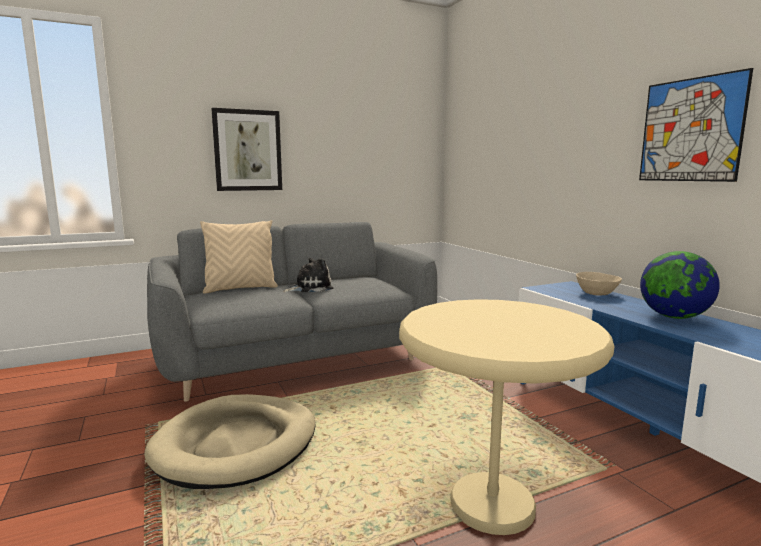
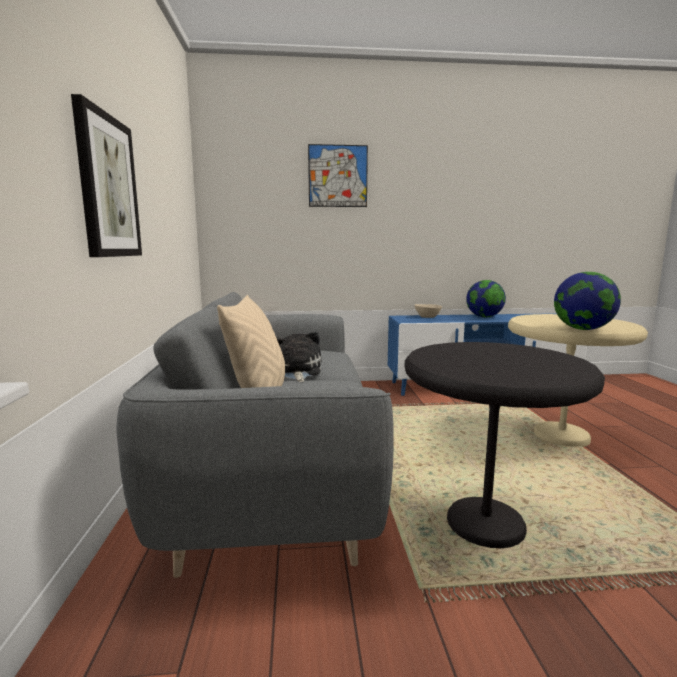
camera: 70 degrees left, 0 degrees up
beige dog bed [144,394,315,489] -> black side table [405,342,605,548]
picture [639,68,753,182] -> picture moved to [308,144,368,207]
none -> globe [554,272,621,330]

